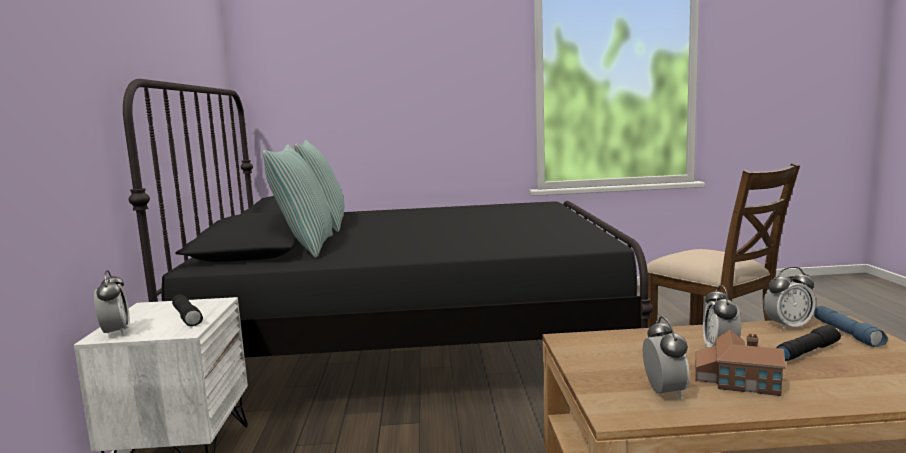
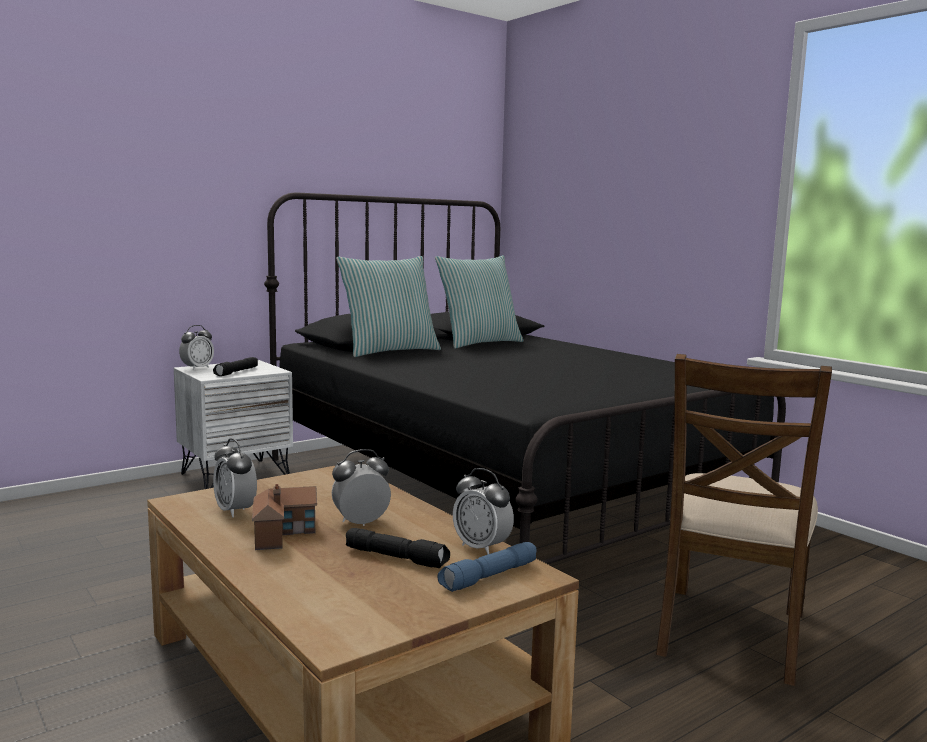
camera: 55 degrees right, 0 degrees up
alarm clock [643,316,690,399] -> alarm clock turned 90 degrees clockwise [213,438,257,518]

